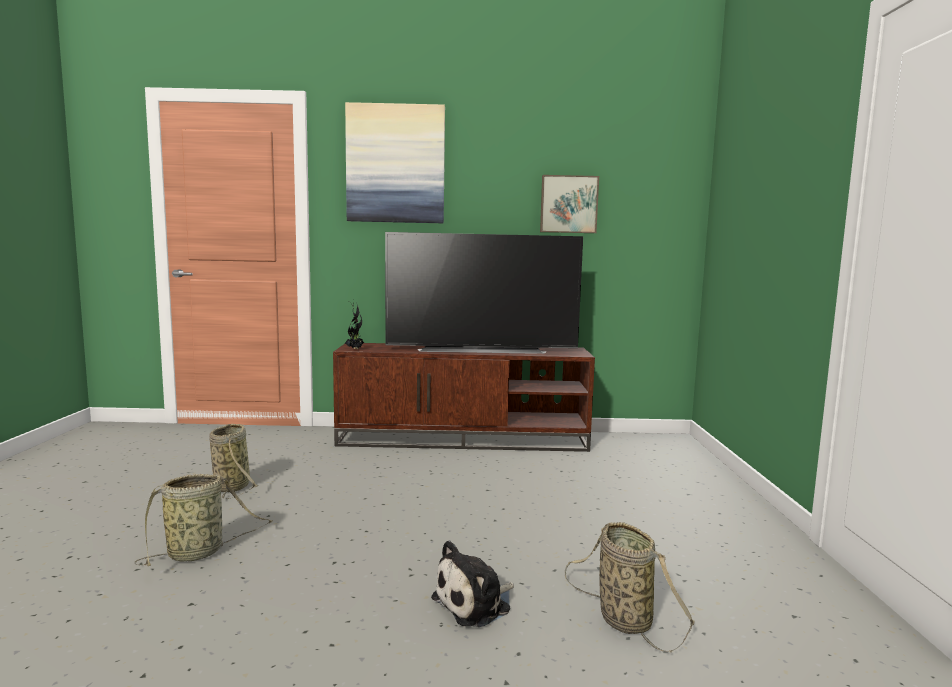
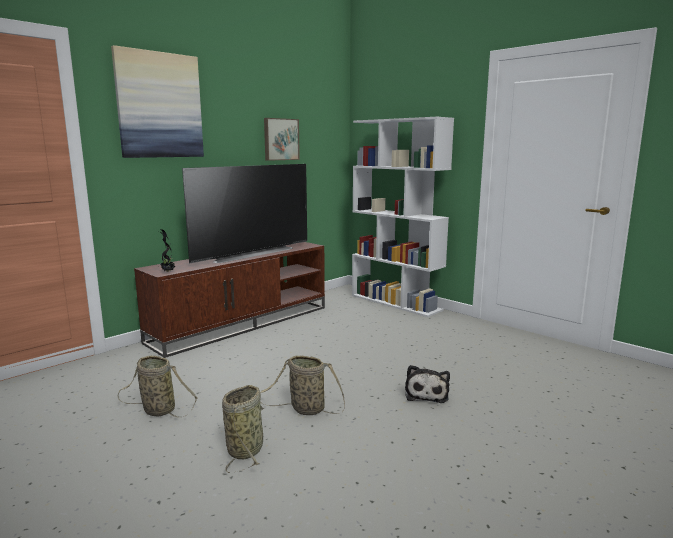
camera: 45 degrees left, 5 degrees up
basket [565,522,695,652] -> basket moved to [260,355,345,415]
none -> white bookcase [352,117,454,317]

